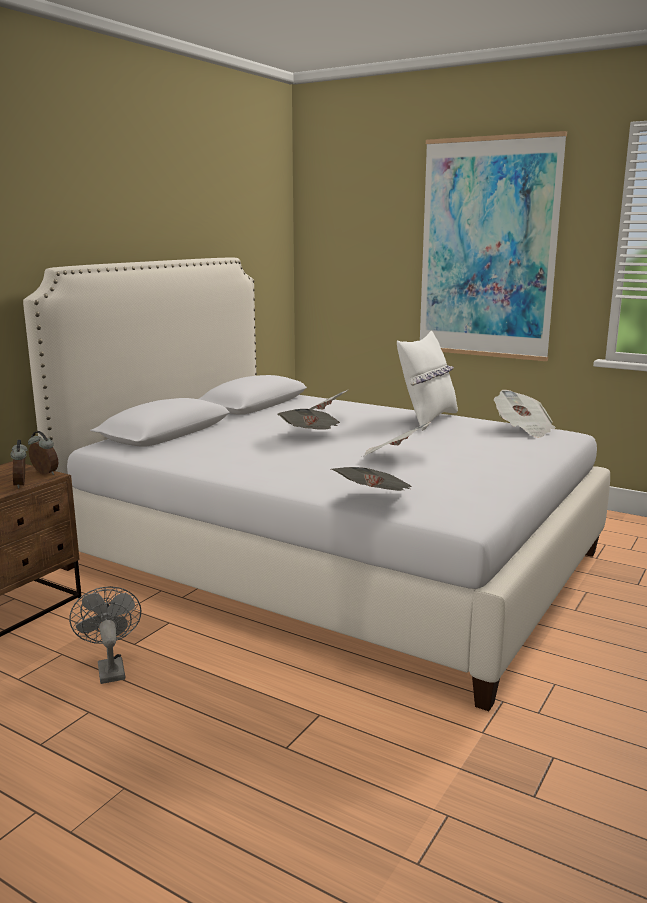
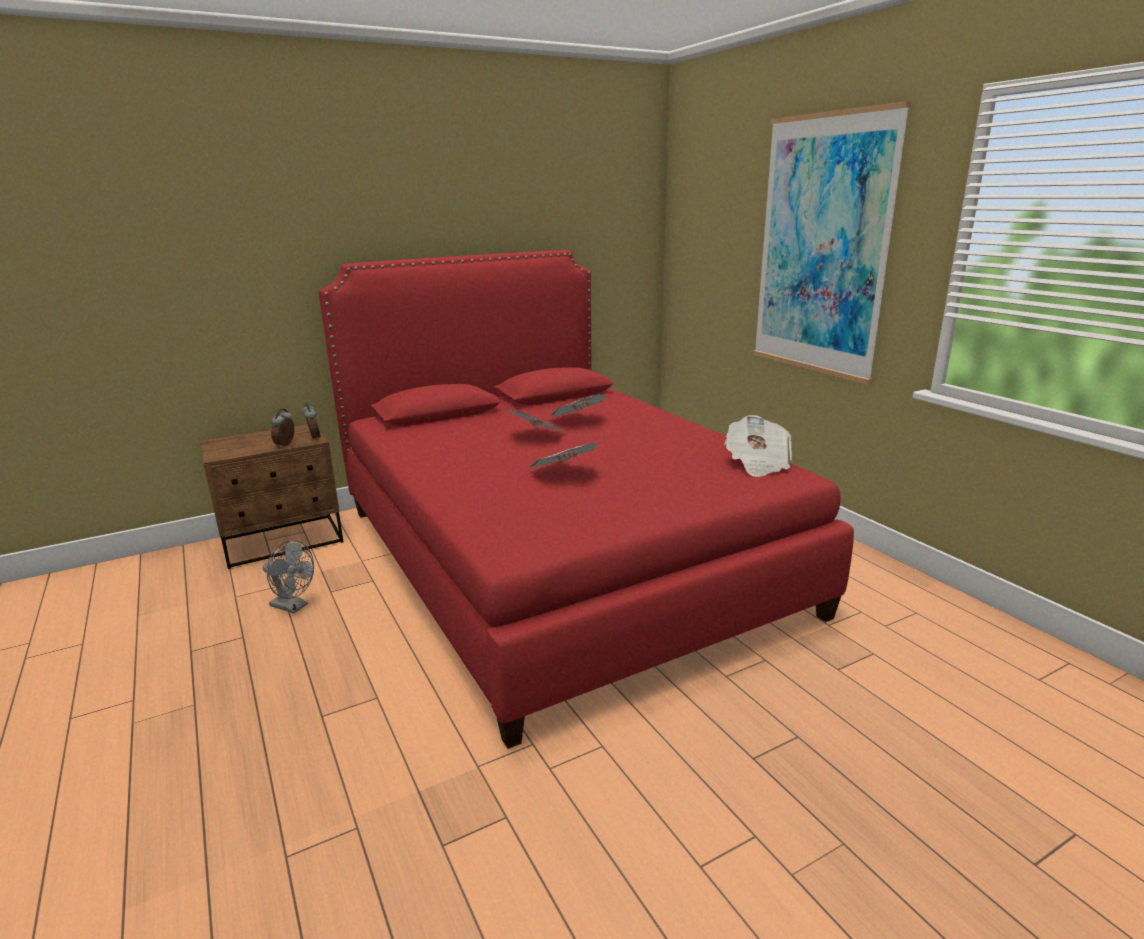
camera: 30 degrees right, 5 degrees up
white bed [23,258,610,711] -> red bed [319,250,854,749]
grey fan [69,586,141,684] -> grey fan turned 105 degrees clockwise [263,540,314,613]
newspaper [331,467,411,491] -> none
white pillow [397,331,458,431] -> none

